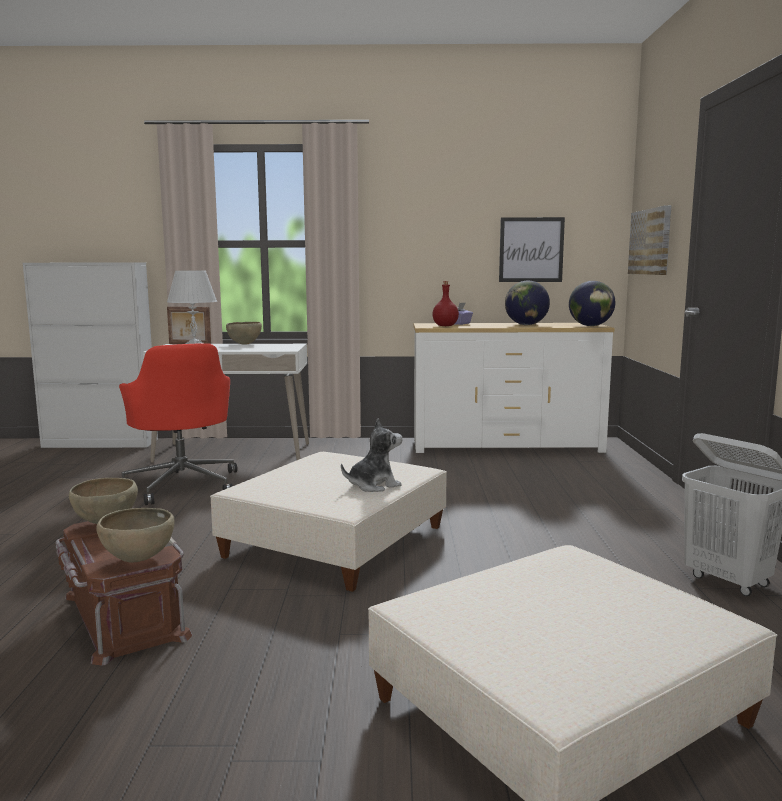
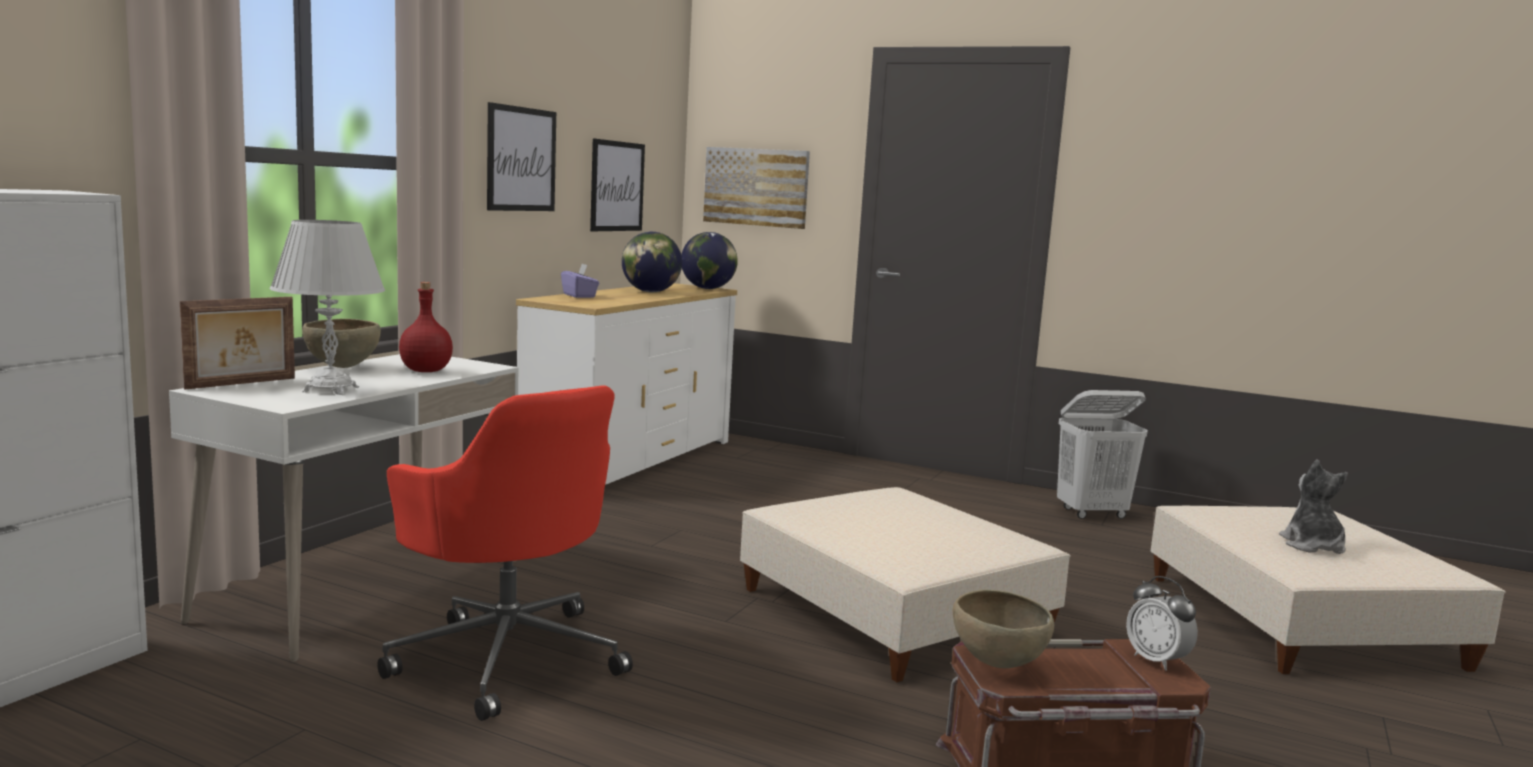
camera: 65 degrees left, 0 degrees up
brown bowl [96,508,175,563] -> alarm clock [1126,576,1198,671]
red office chair [119,343,237,505] -> red office chair turned 45 degrees clockwise [377,385,633,721]
plush toy [341,418,402,492] -> plush toy moved to [1279,460,1348,554]
red bottle [433,281,459,326] -> red bottle moved to [399,282,453,372]
none -> picture [487,102,556,211]

